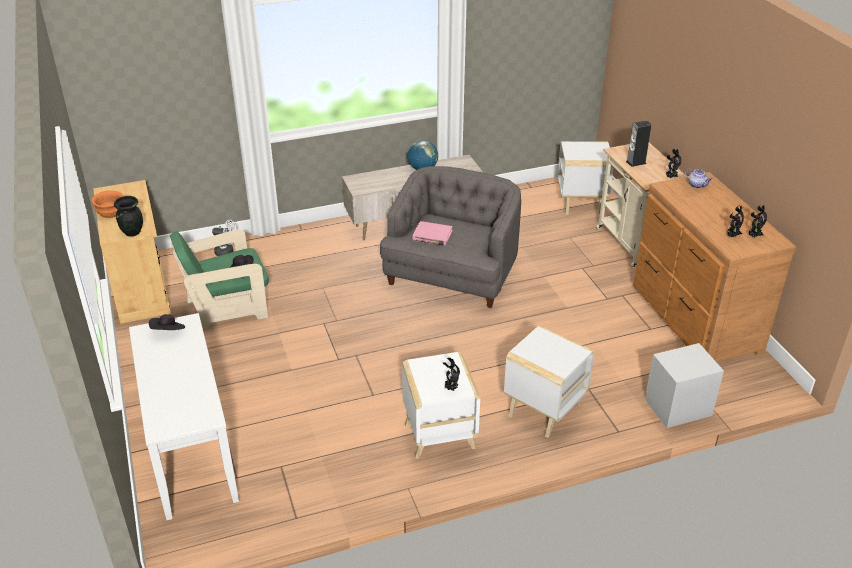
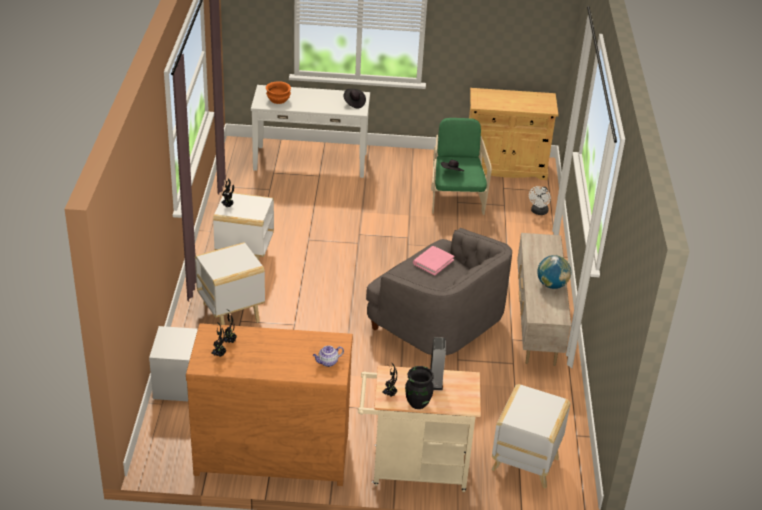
camera: 110 degrees right, 0 degrees up
orange bowl [91,190,123,218] -> orange bowl moved to [266,81,291,104]
black vase [114,196,143,237] -> black vase moved to [405,366,434,409]

